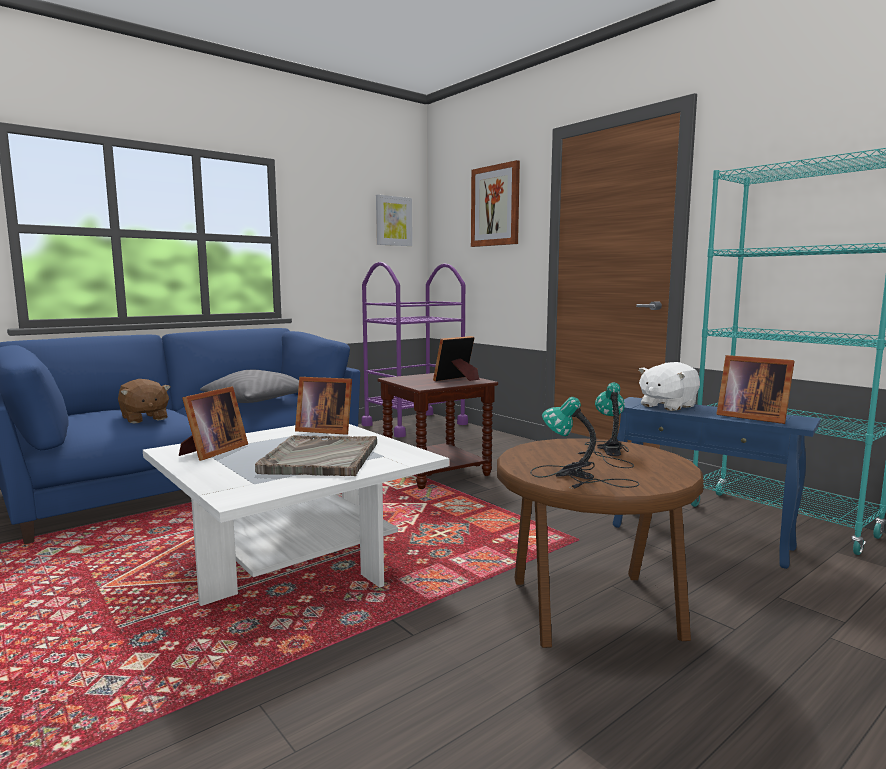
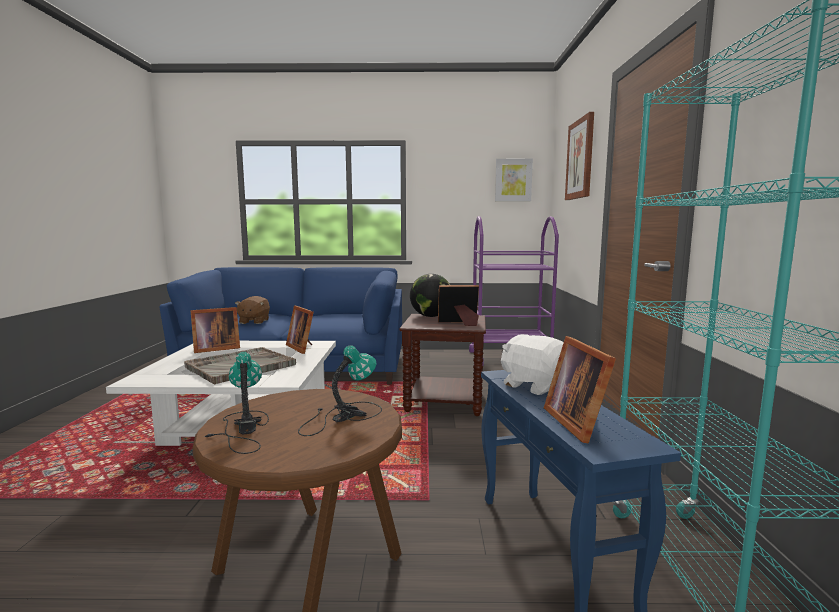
camera: 40 degrees right, 0 degrees up
grey pillow [200,370,299,403] -> none
white plush toy [638,362,700,411] -> white plush toy turned 45 degrees clockwise [501,334,564,395]
none -> globe [410,274,450,317]

